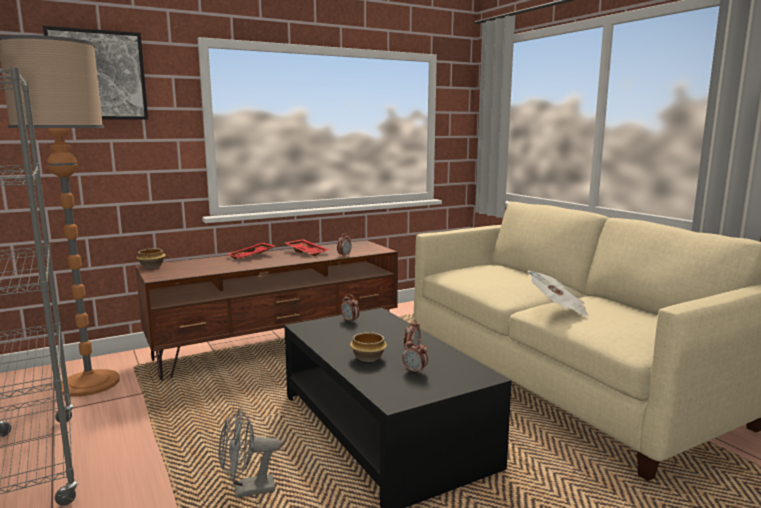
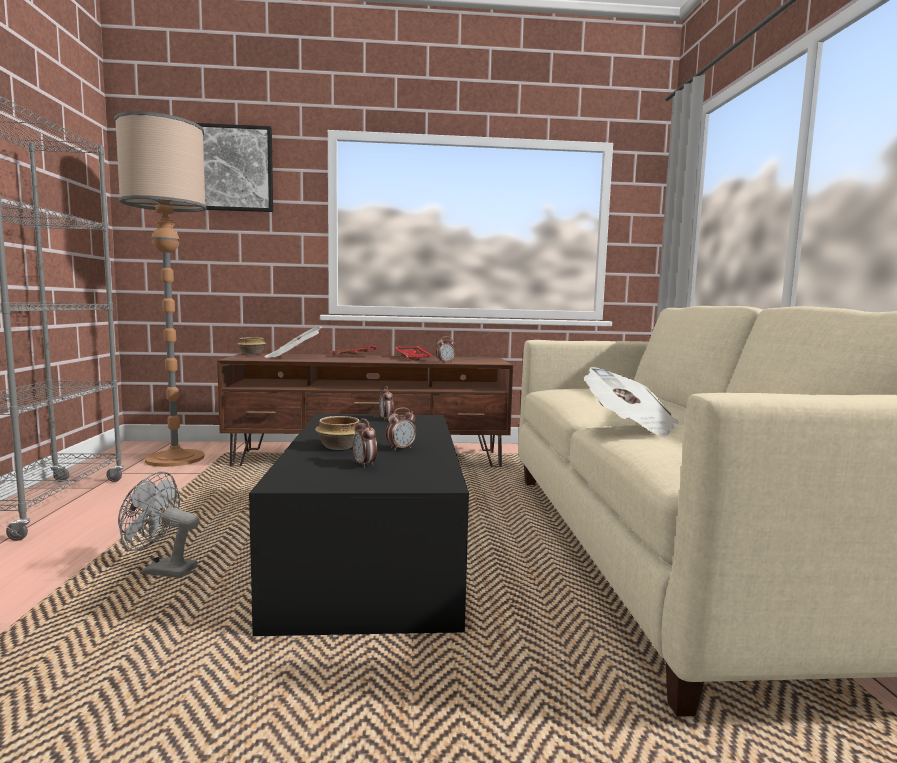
camera: 25 degrees right, 5 degrees down
none -> newspaper [265,326,323,358]

